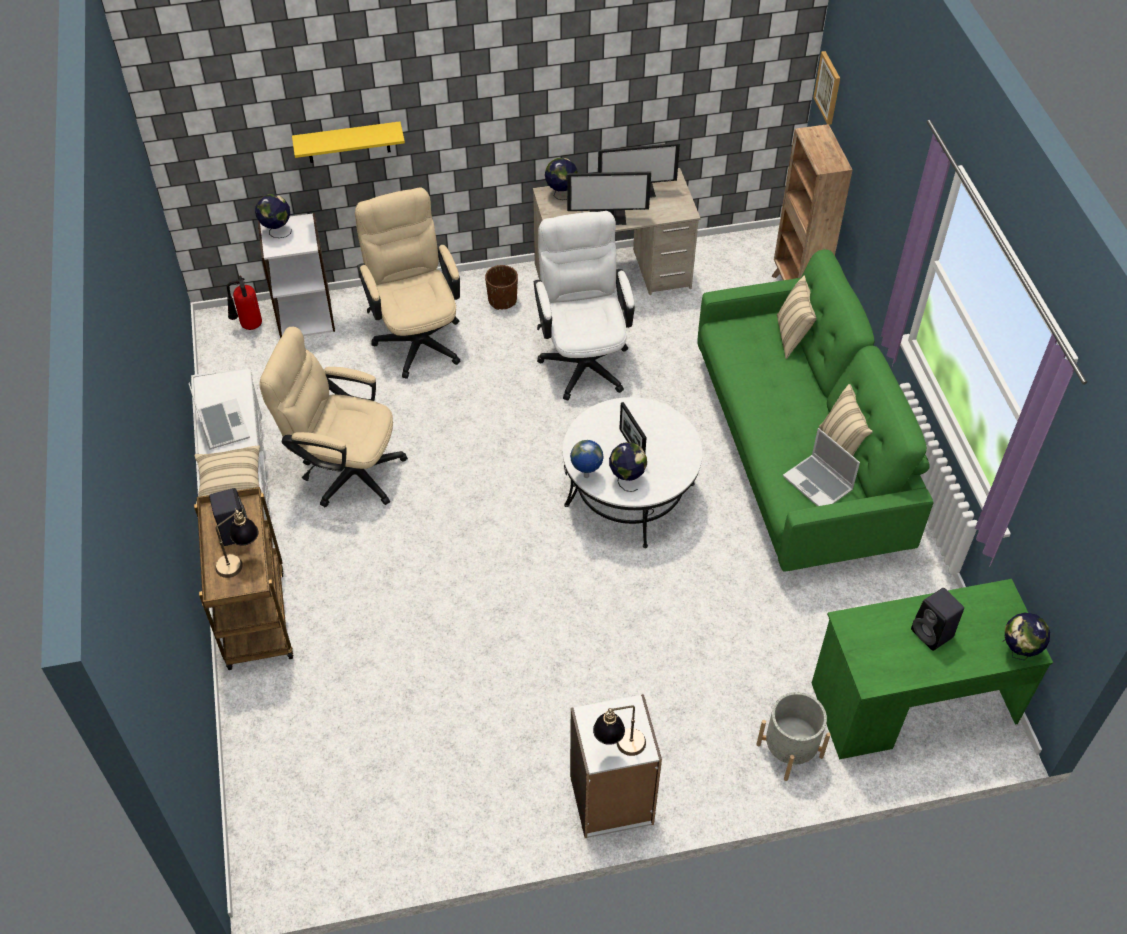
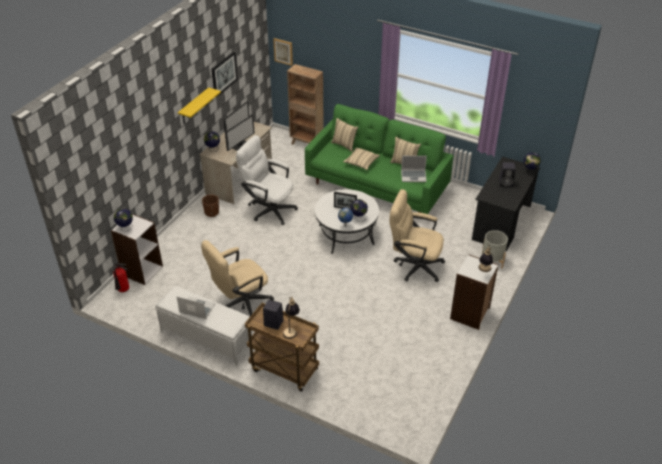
camera: 50 degrees left, 10 degrees down
beige pillow [195,445,263,504] -> beige pillow moved to [343,148,380,170]
yellow shelf [292,121,405,163] -> yellow shelf moved to [178,87,221,124]
beige office chair [355,187,460,379] -> beige office chair moved to [390,189,445,282]
green desk [812,579,1053,759] -> black desk [472,157,540,251]
none -> picture [212,51,238,97]

